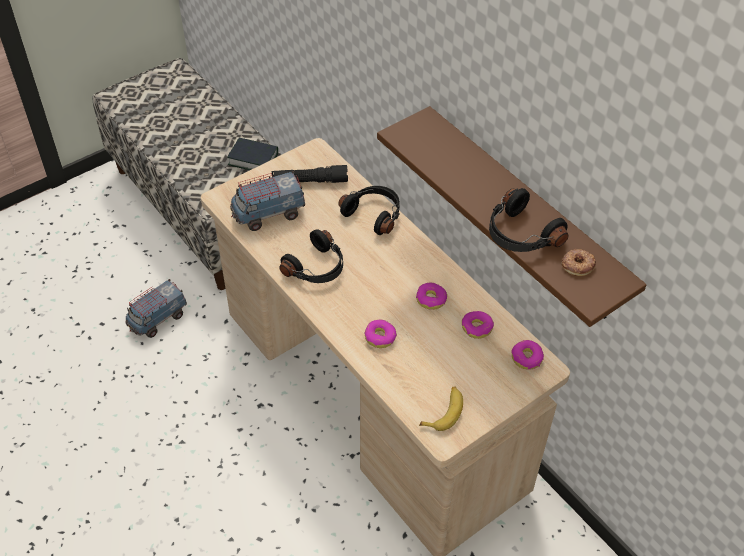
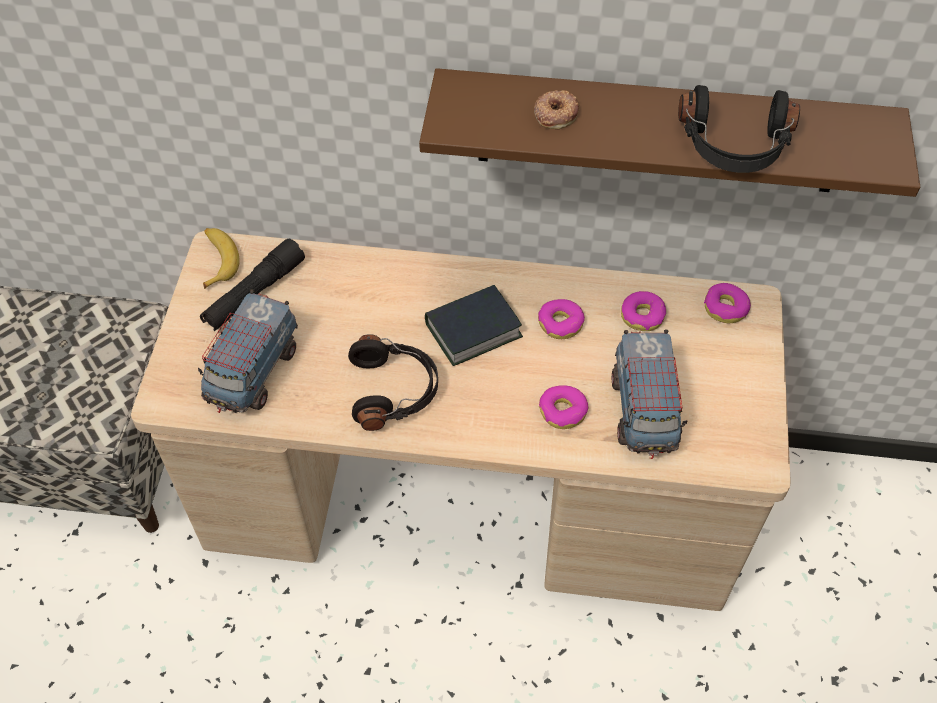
camera: 45 degrees left, 5 degrees up
toy truck [125,279,187,338] -> toy truck moved to [612,329,687,459]
book [227,138,278,170] -> book moved to [425,285,523,366]
black headphones [338,186,400,235] -> none
banana [419,386,463,431] -> banana moved to [203,228,239,289]
donut [561,249,596,276] -> donut moved to [534,90,579,129]

